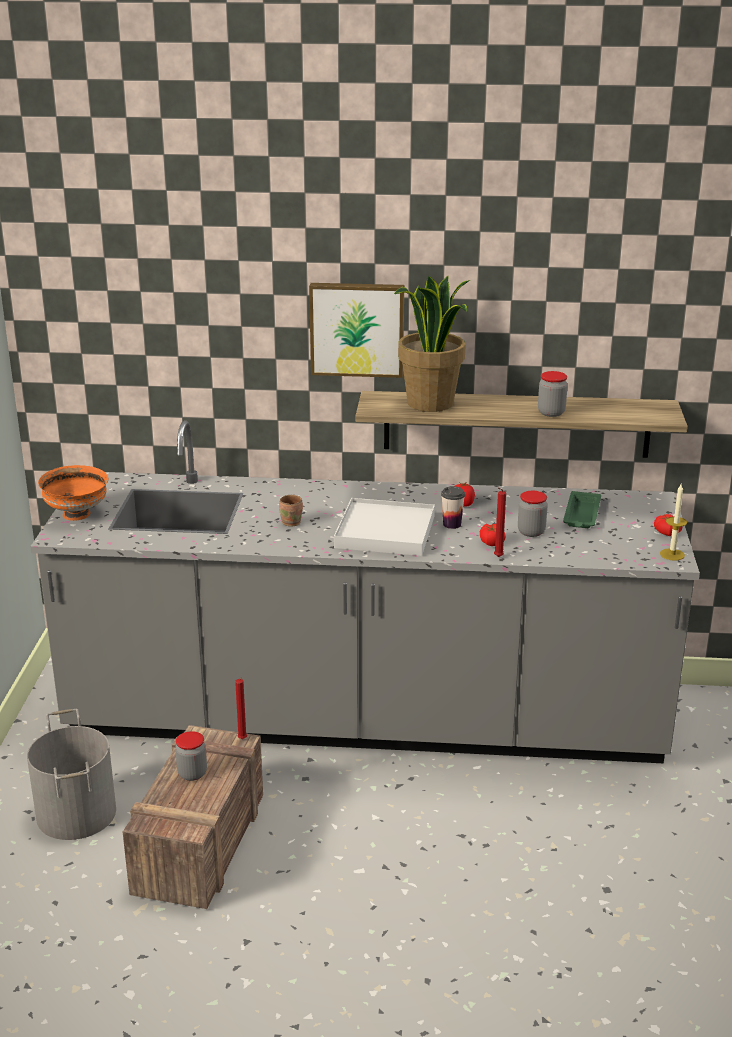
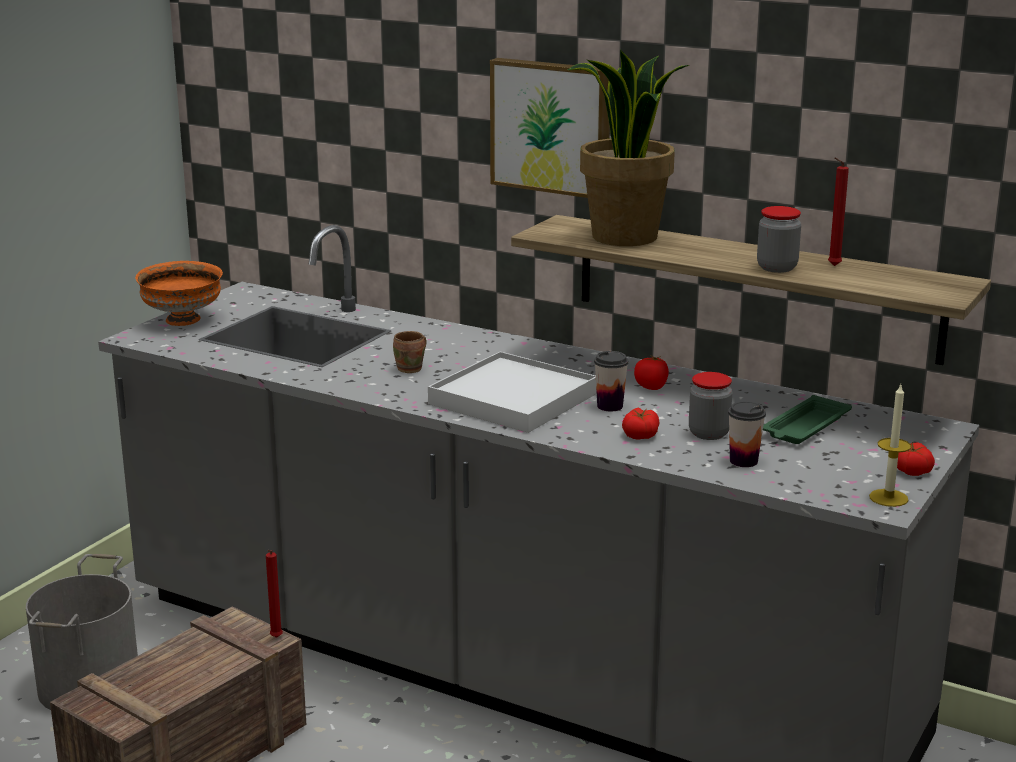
camera: 25 degrees right, 5 degrees down
jar [175,731,207,781] -> none
red candle [494,488,506,557] -> red candle moved to [828,158,849,266]
none -> cup [728,401,766,467]

